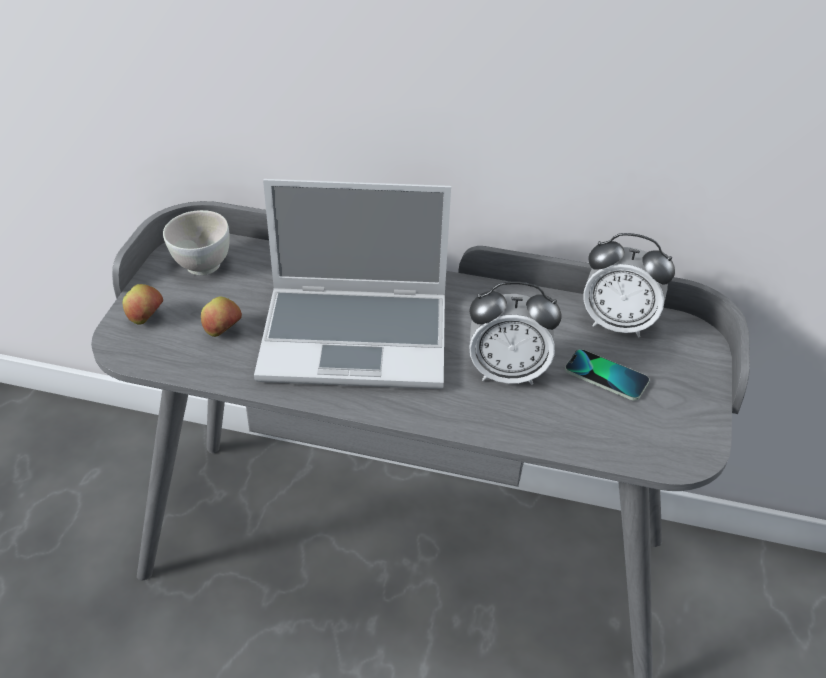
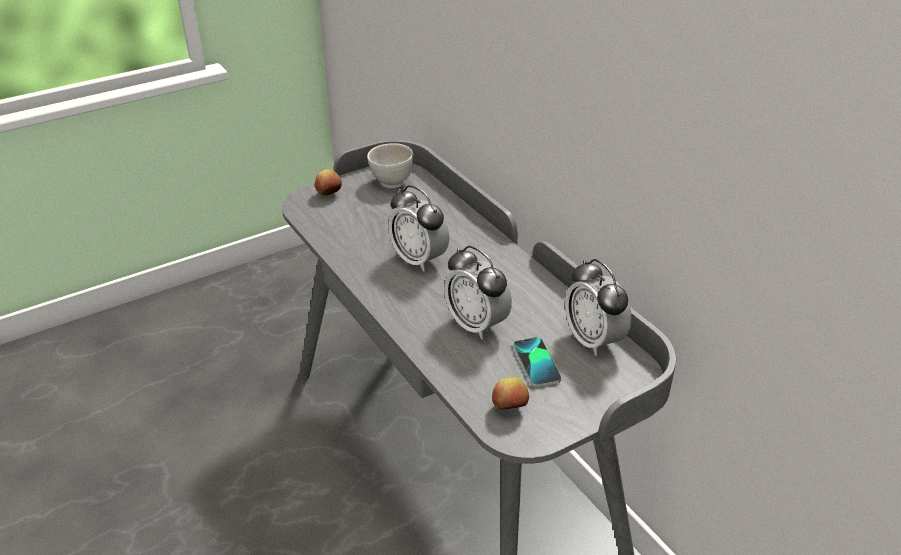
camera: 45 degrees right, 5 degrees down
apple [201,297,242,337] -> apple moved to [492,377,529,410]
laptop [254,179,451,389] -> alarm clock [388,185,449,272]

